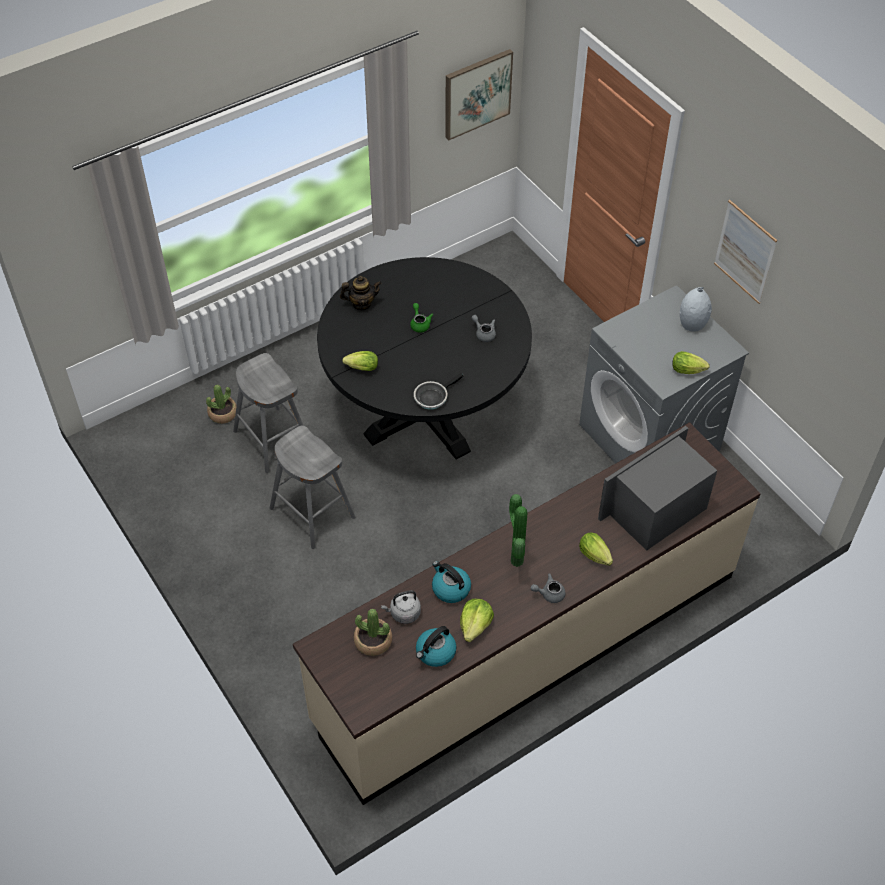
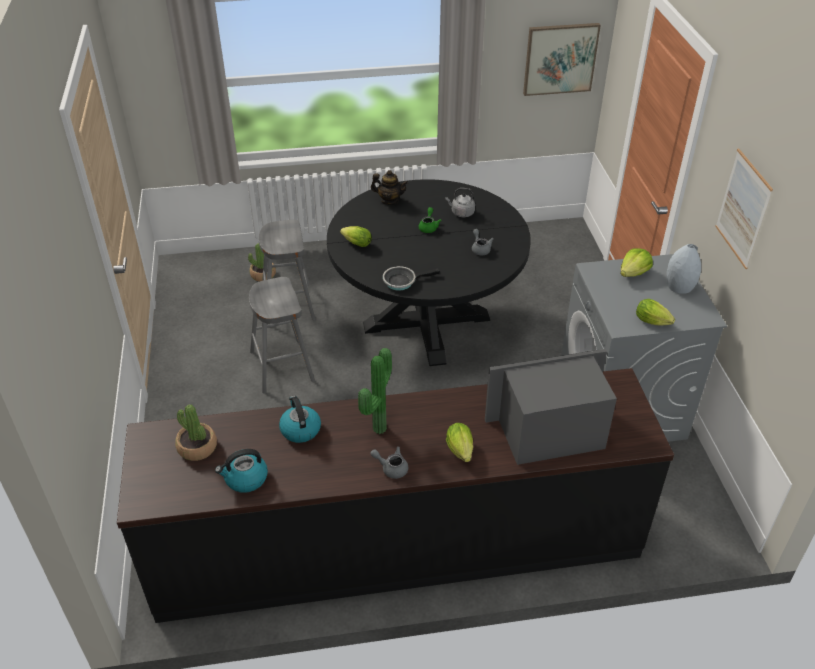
camera: 25 degrees right, 10 degrees down
beige counter [293,422,761,805] -> black counter [117,368,674,623]
grey kettle [381,590,421,624] -> grey kettle moved to [446,188,475,217]
lettuce [460,599,494,642] -> lettuce moved to [621,248,653,277]

